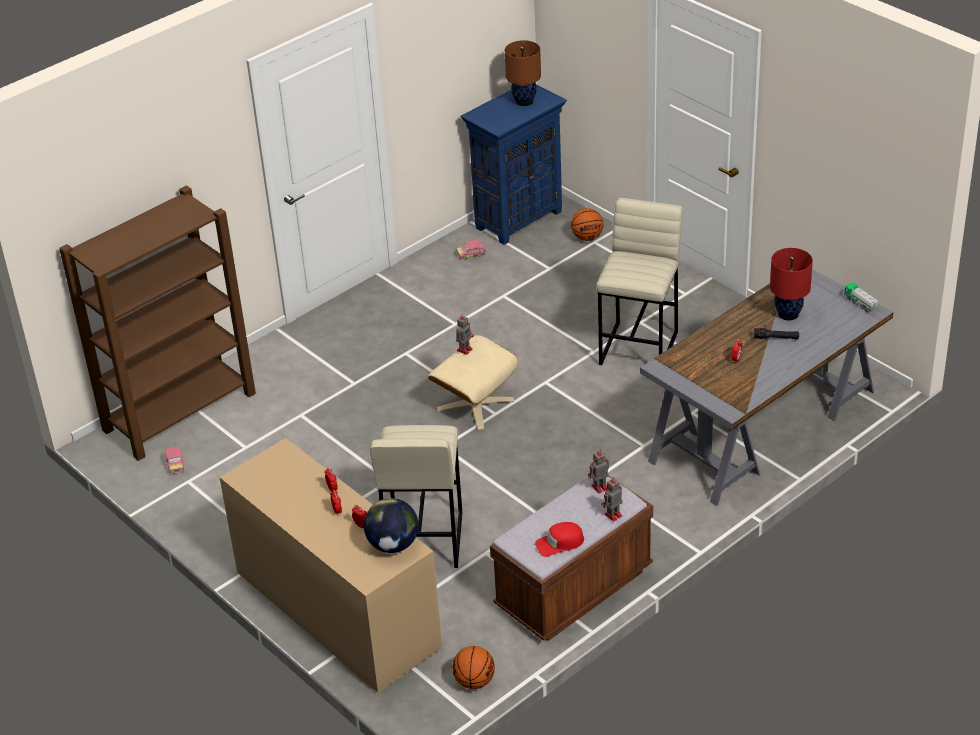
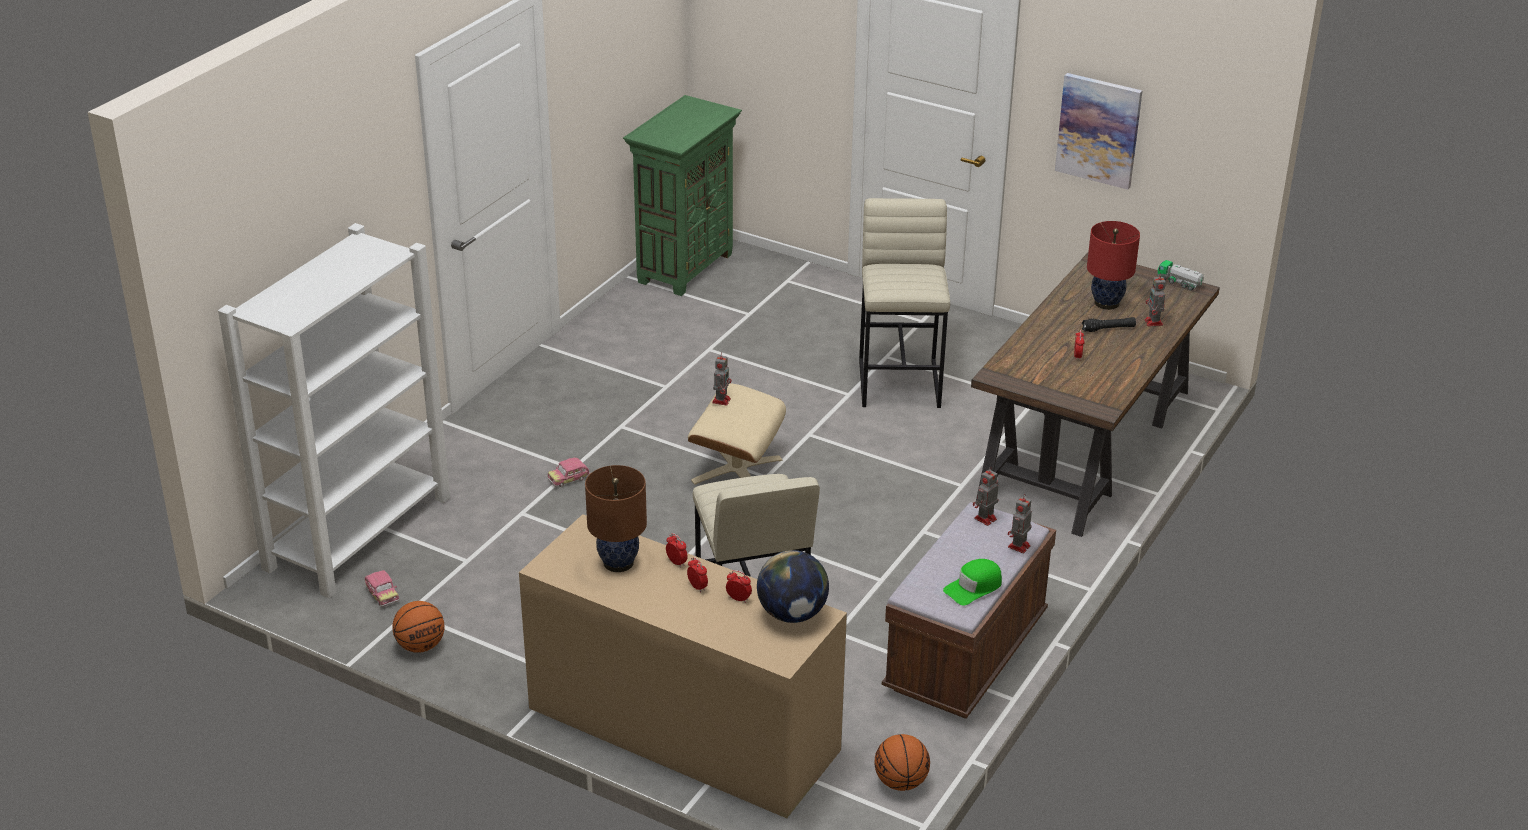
camera: 20 degrees left, 5 degrees down
brown bookcase [59,185,256,461] -> white bookcase [218,223,450,598]
toy car [456,240,487,260] -> toy car moved to [547,458,591,487]
blue cabinet [460,84,567,245] -> green cabinet [623,95,742,296]
brown table lamp [505,40,541,106] -> brown table lamp moved to [585,465,647,572]
red cap [535,522,584,557] -> green cap [943,559,1002,606]
basketball [571,208,603,241] -> basketball moved to [392,601,445,653]
grey desk [640,269,893,506] -> brown desk [971,253,1220,537]
none -> picture [1055,73,1142,190]
none -> toy robot [1144,273,1166,326]

